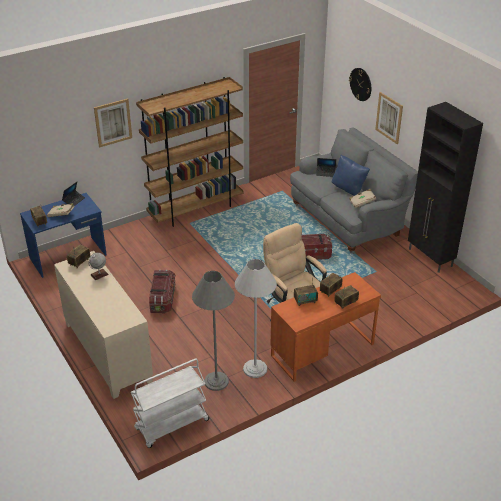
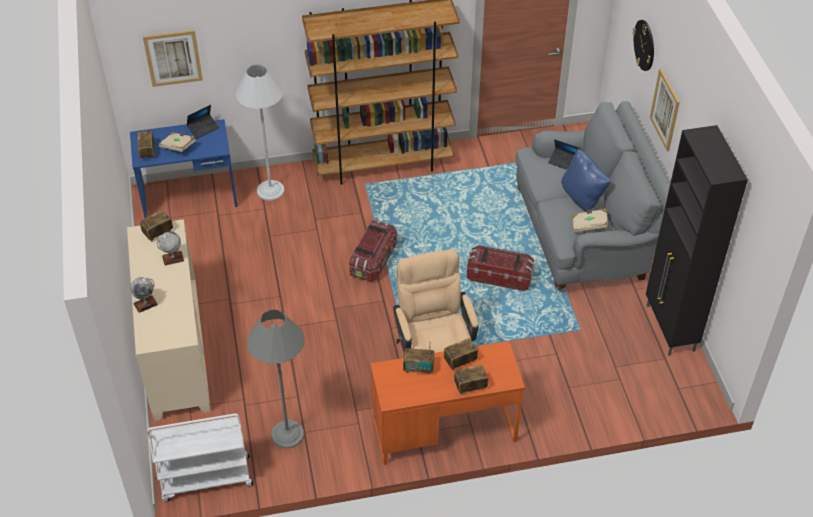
camera: 20 degrees right, 10 degrees up
picture [94,99,132,148] -> picture moved to [143,30,203,87]
storage box [149,270,175,313] -> storage box moved to [349,220,397,282]
white floor lamp [235,259,277,378] -> white floor lamp moved to [236,65,285,201]
none -> globe [130,277,158,313]

